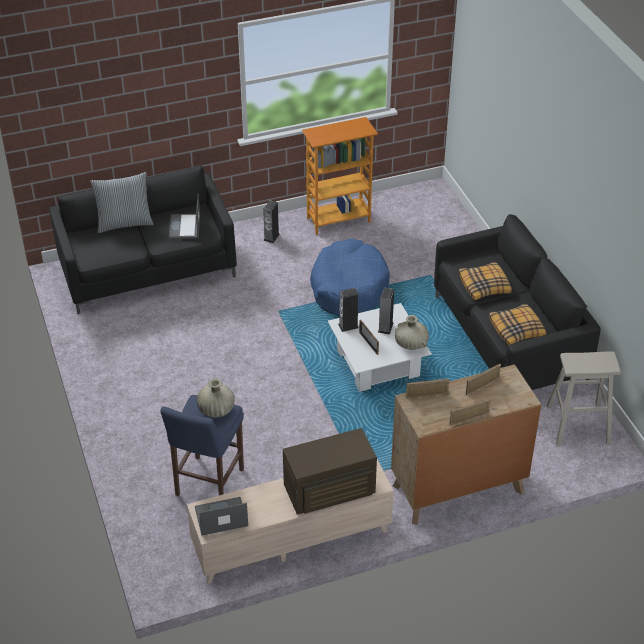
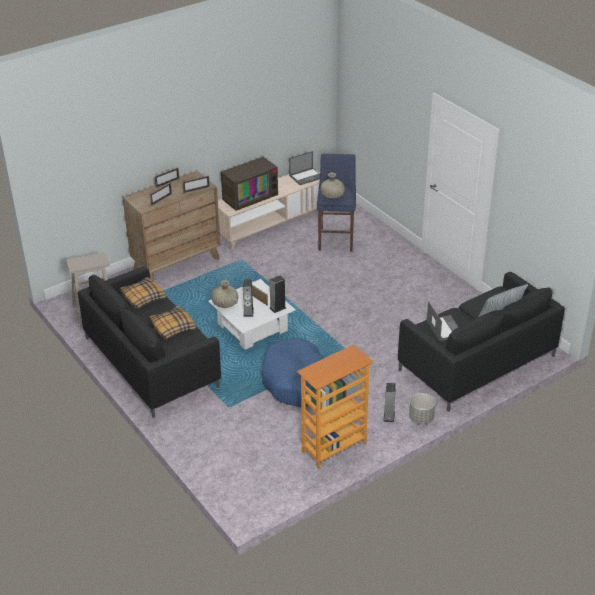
camera: 165 degrees right, 5 degrees down
none -> grey planter [409,393,435,424]

